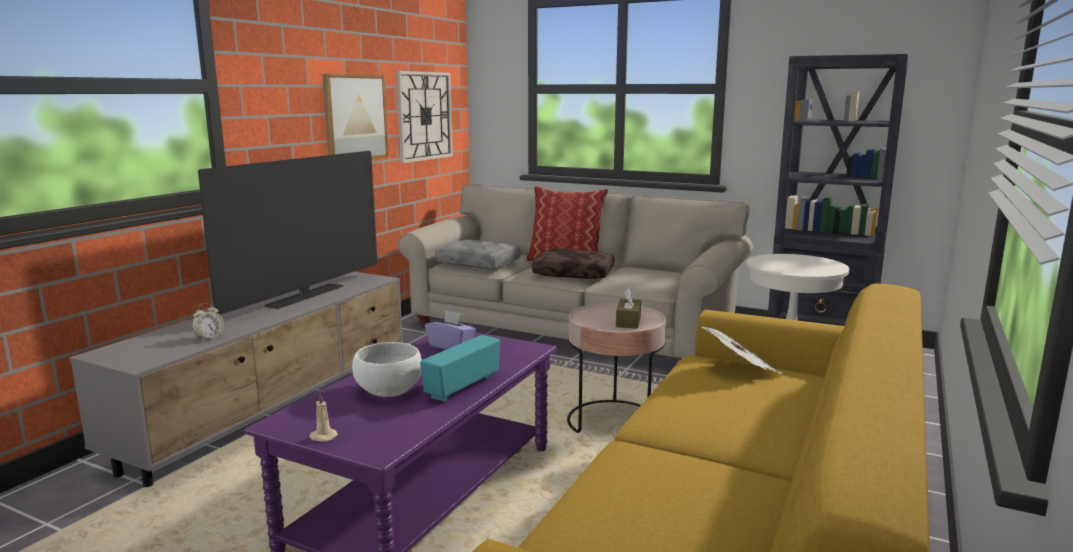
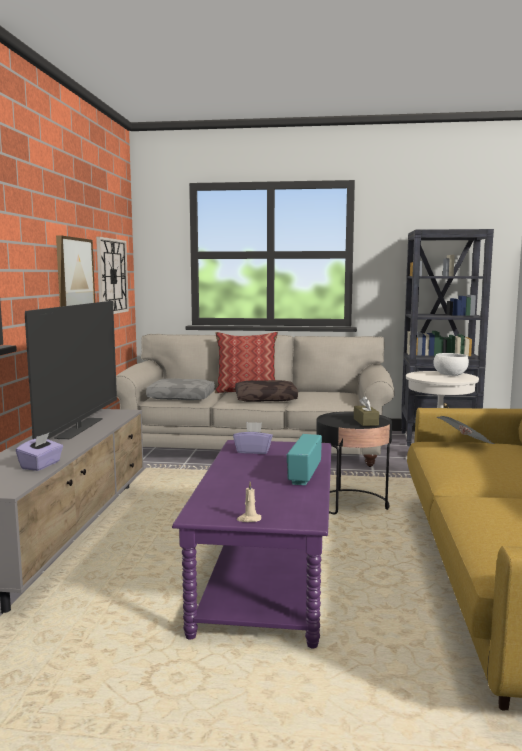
camera: 20 degrees left, 5 degrees down
alarm clock [192,303,224,341] -> purple tissue box [16,433,63,471]
white bowl [352,342,422,397] -> white bowl moved to [434,353,469,376]
pink side table [567,303,666,433] -> black side table [316,412,392,515]

